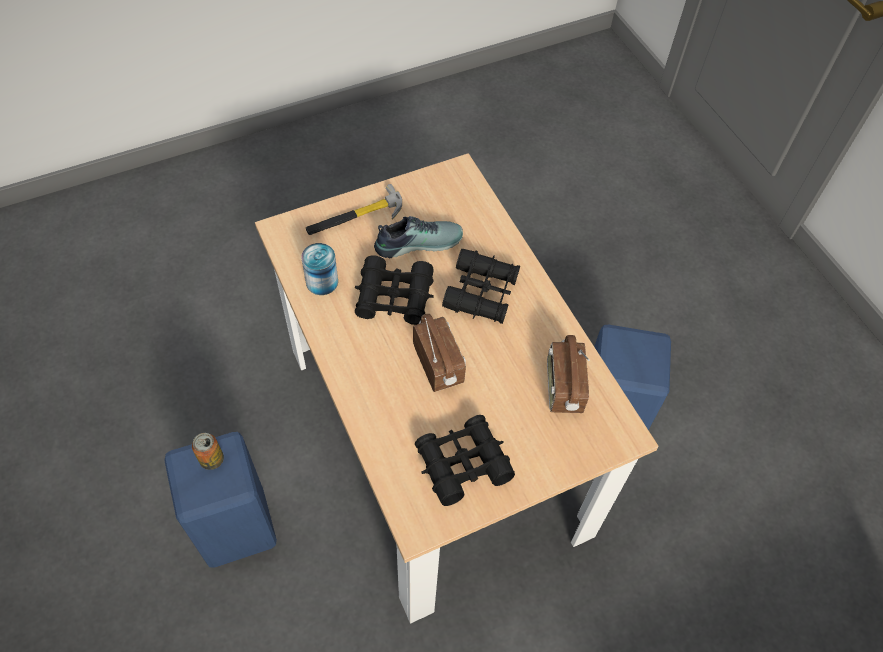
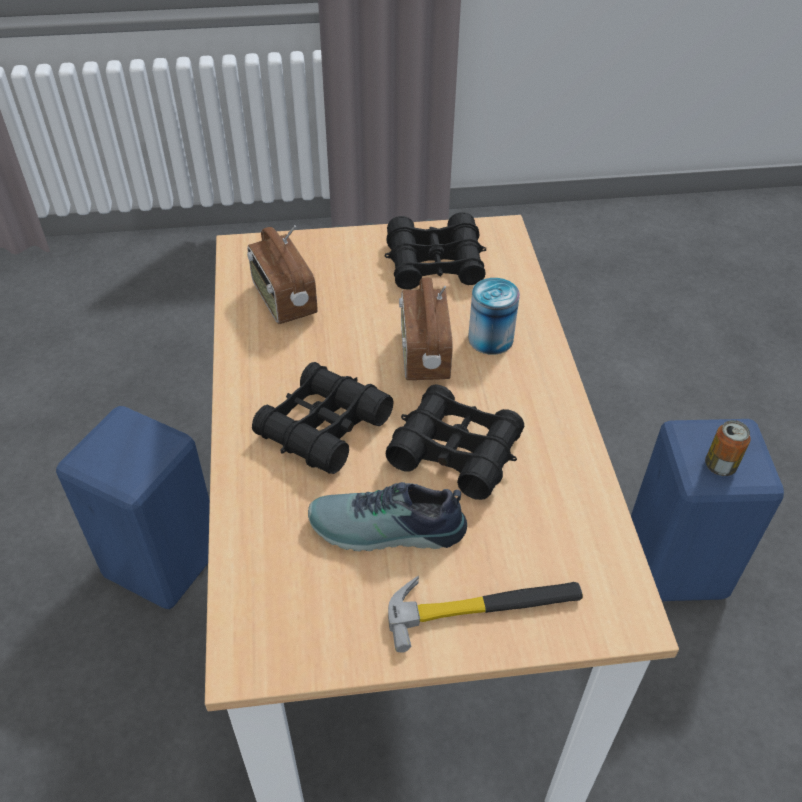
camera: 160 degrees left, 10 degrees down
can [301,243,338,295] -> can moved to [468,278,520,355]
radio [547,335,589,413] -> radio turned 135 degrees clockwise [247,225,318,324]

